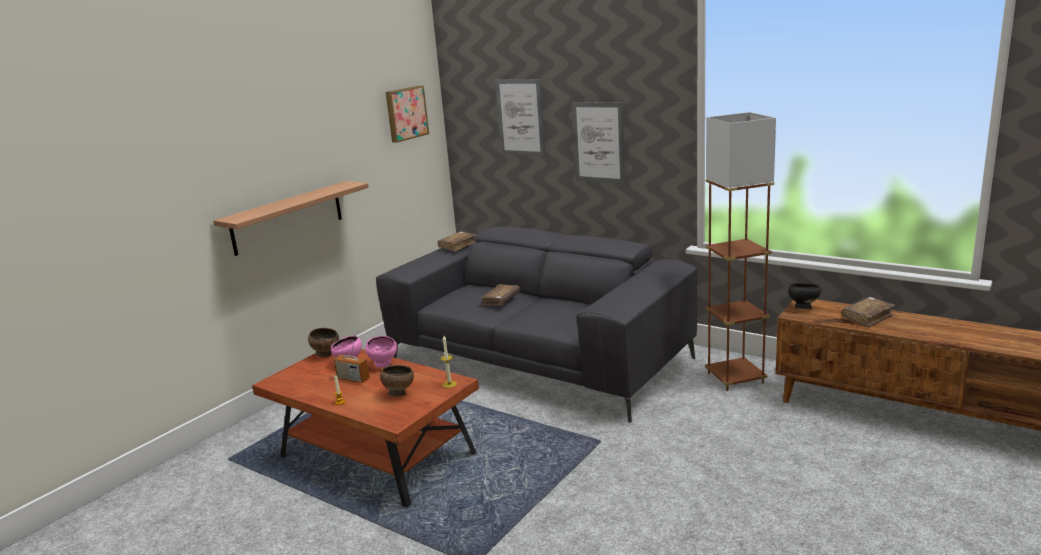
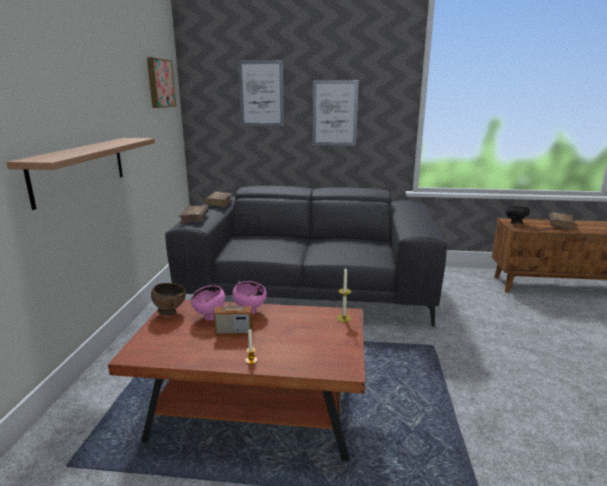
camera: 30 degrees left, 0 degrees up
brown bowl [380,365,414,397] -> none
brown book [480,284,520,306] -> brown book moved to [178,205,209,224]
brown floor lamp [705,112,776,391] -> none

